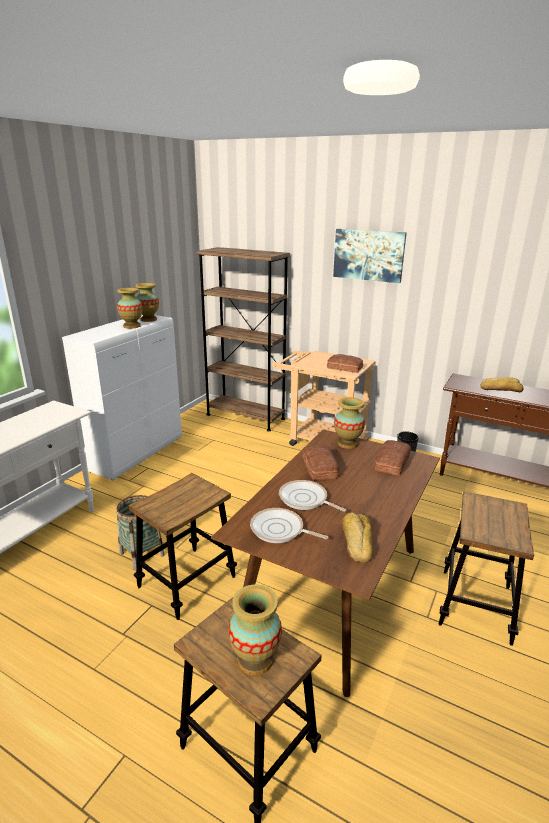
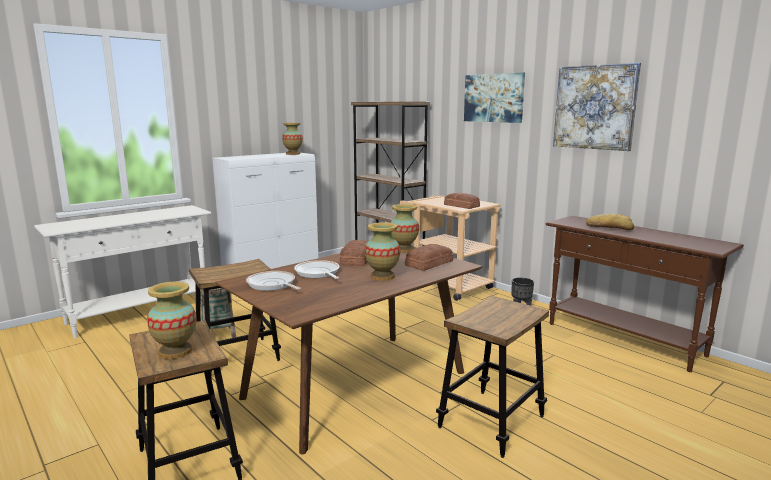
camera: 20 degrees right, 10 degrees down
vase [117,288,143,329] -> vase moved to [365,222,400,281]
bread [342,512,373,563] -> none
none -> picture [553,63,641,151]

